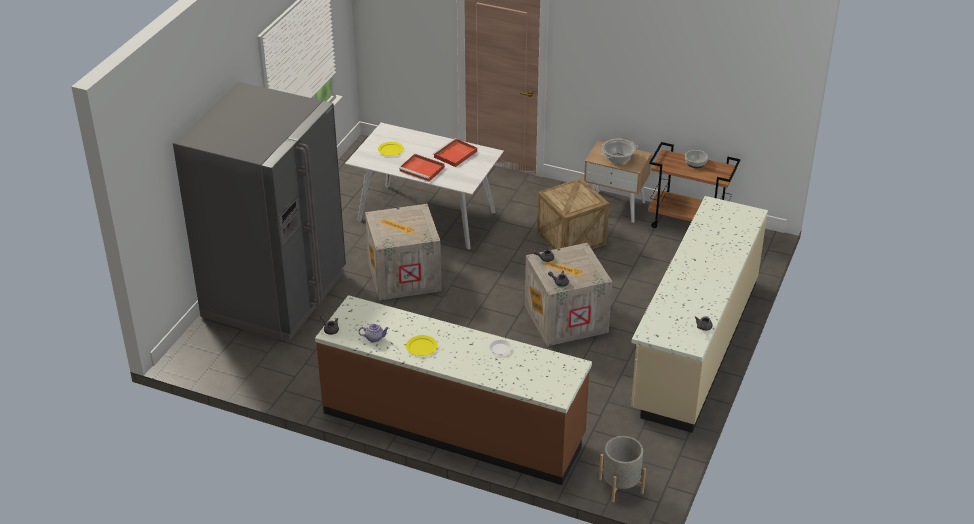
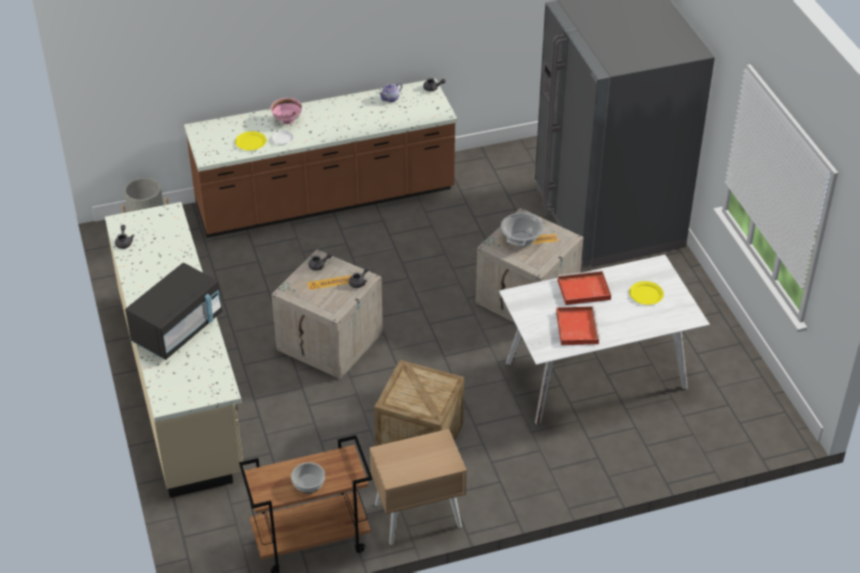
camera: 140 degrees right, 5 degrees up
yellow plate [406,335,438,356] -> yellow plate moved to [235,131,267,150]
cooking pot [599,139,638,164] -> cooking pot moved to [501,212,544,247]
none -> black microwave [125,263,223,360]
none -> pink bowl [271,98,302,125]

